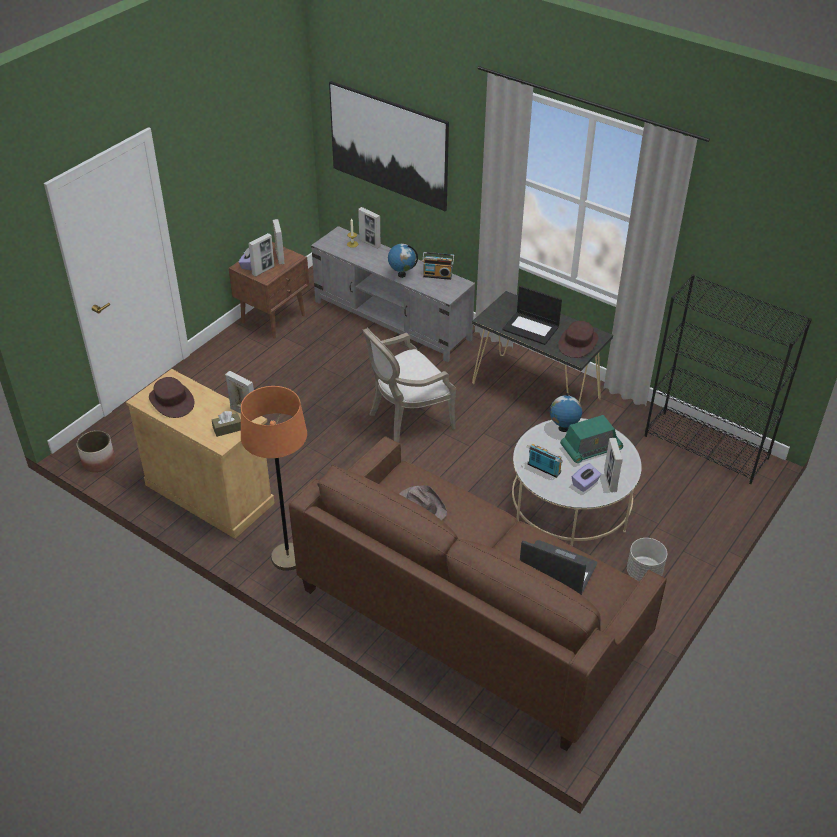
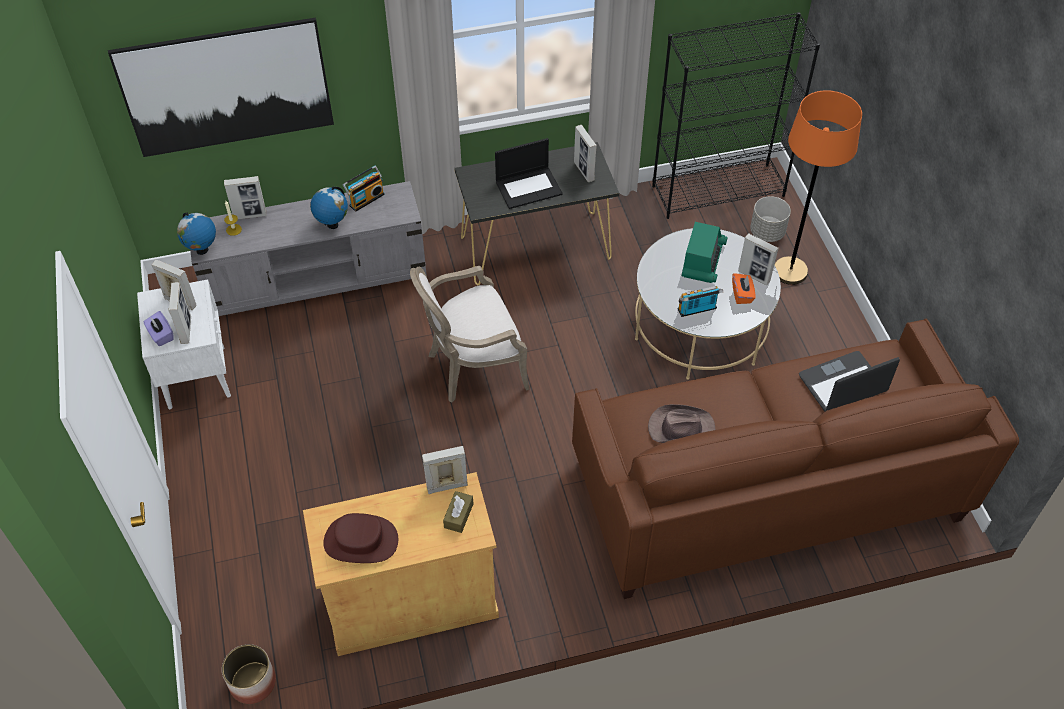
camera: 50 degrees left, 10 degrees up
brown nightstand [228,242,309,339] -> white nightstand [137,279,231,409]
orange floor lamp [241,386,307,571] -> orange floor lamp moved to [774,90,862,285]
armchair [362,328,456,443] -> armchair turned 60 degrees clockwise [410,266,530,403]
globe [550,393,582,432] -> globe moved to [177,212,216,255]
brown hat [558,321,599,358] -> picture frame [574,125,597,182]
purple tissue box [572,463,601,492] -> orange tissue box [732,273,755,304]
grey planter [627,538,667,582] -> grey planter moved to [750,196,791,242]

